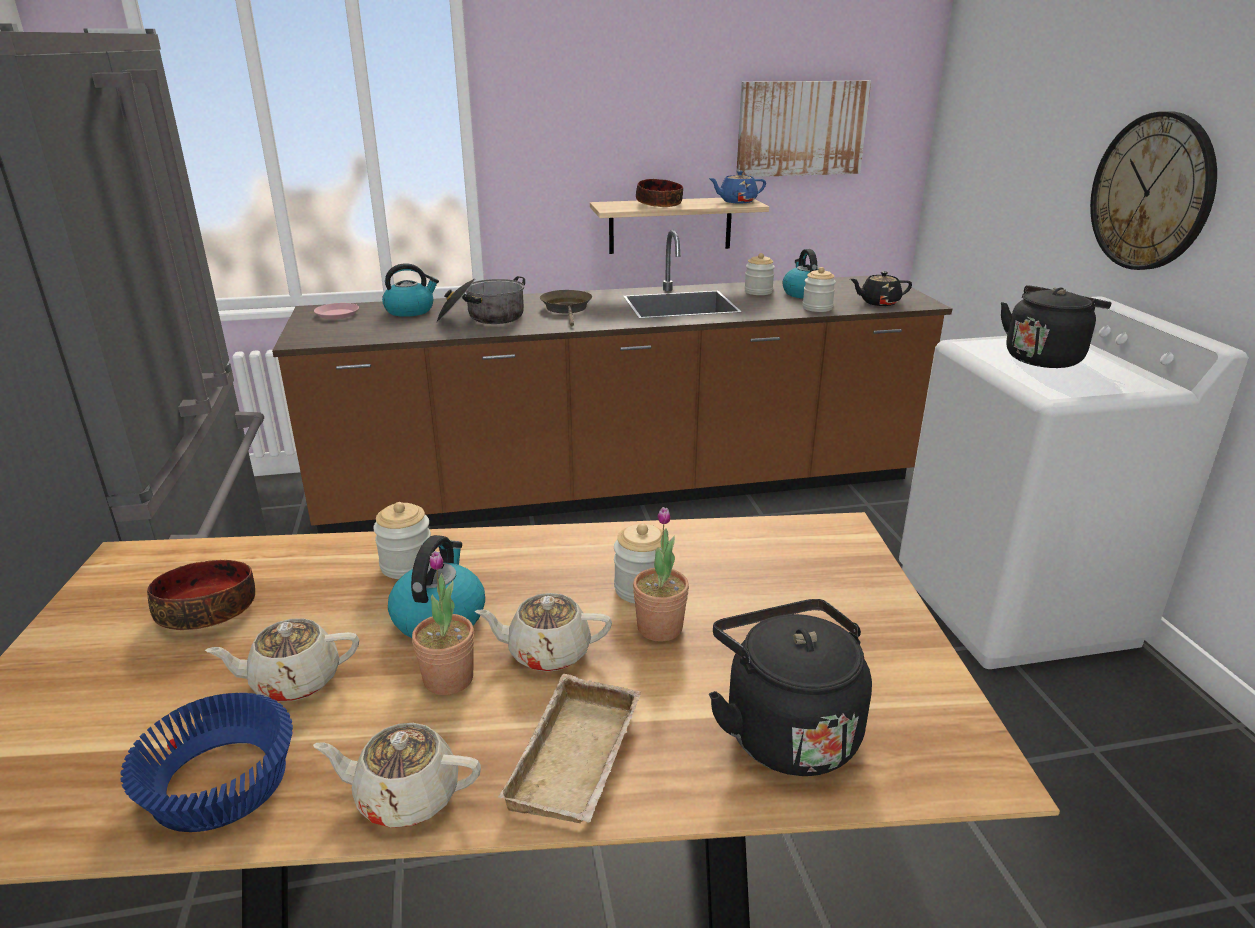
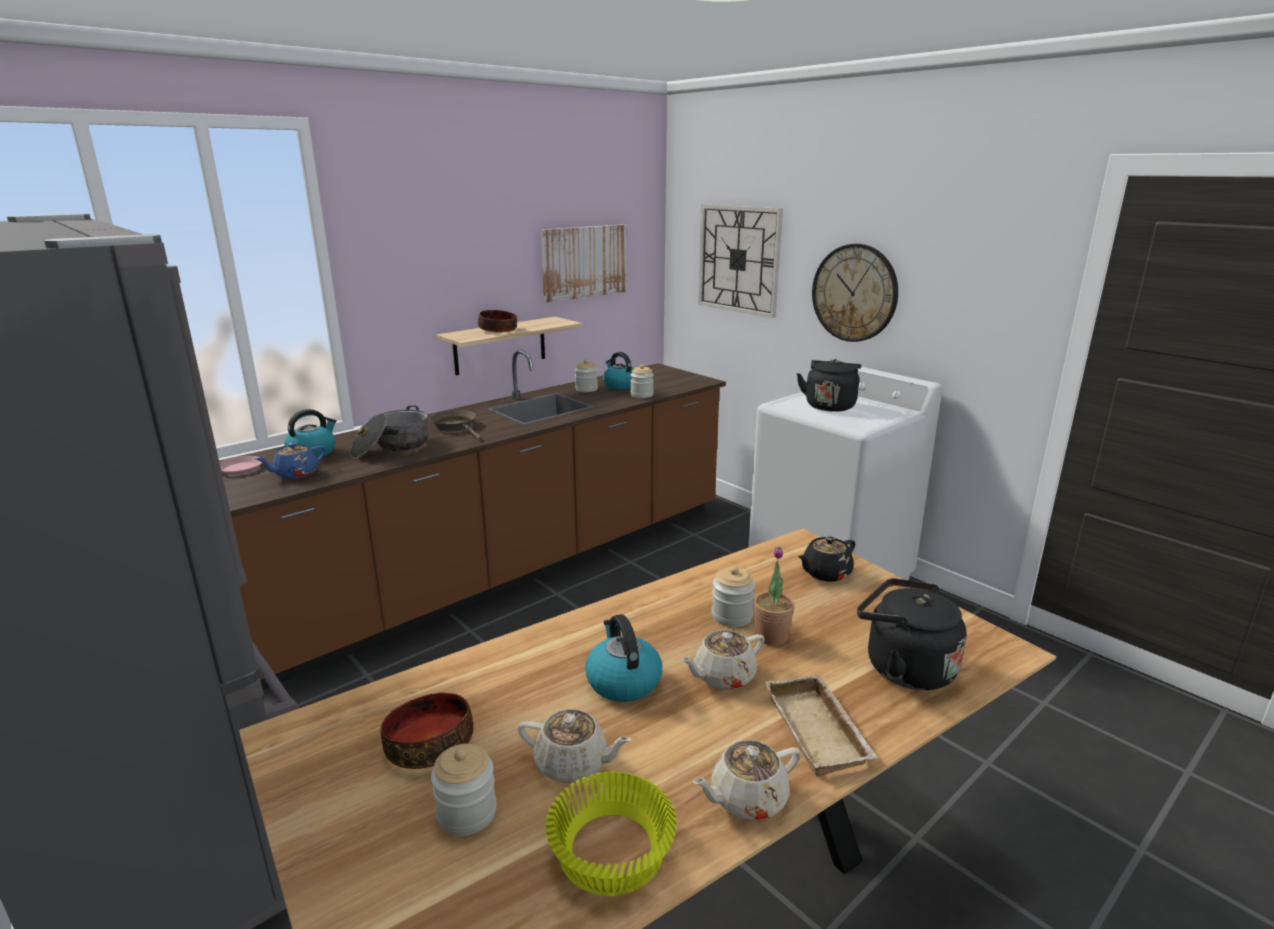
camera: 30 degrees left, 5 degrees down
blue bowl [120,693,293,832] -> yellow bowl [545,772,677,896]
beige teapot [205,618,359,702] -> beige teapot turned 120 degrees counterclockwise [518,709,632,783]
jar [373,502,431,579] -> jar moved to [431,744,497,836]
potted plant [412,551,474,695] -> none
blue teapot [709,171,766,204] -> blue teapot moved to [256,442,326,479]
black teapot [850,271,912,306] -> black teapot moved to [798,536,855,581]
none -> wall clock [698,204,783,318]

